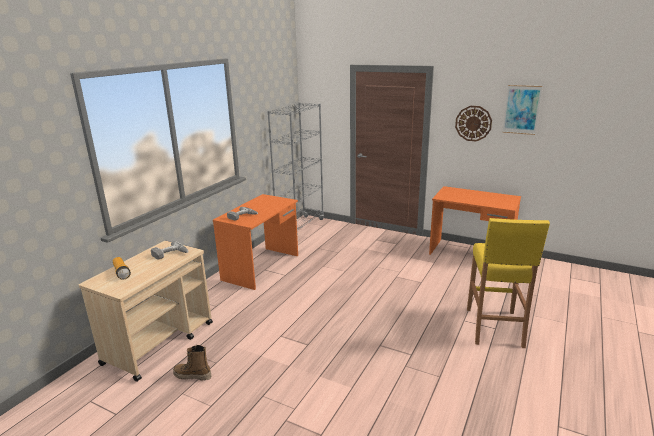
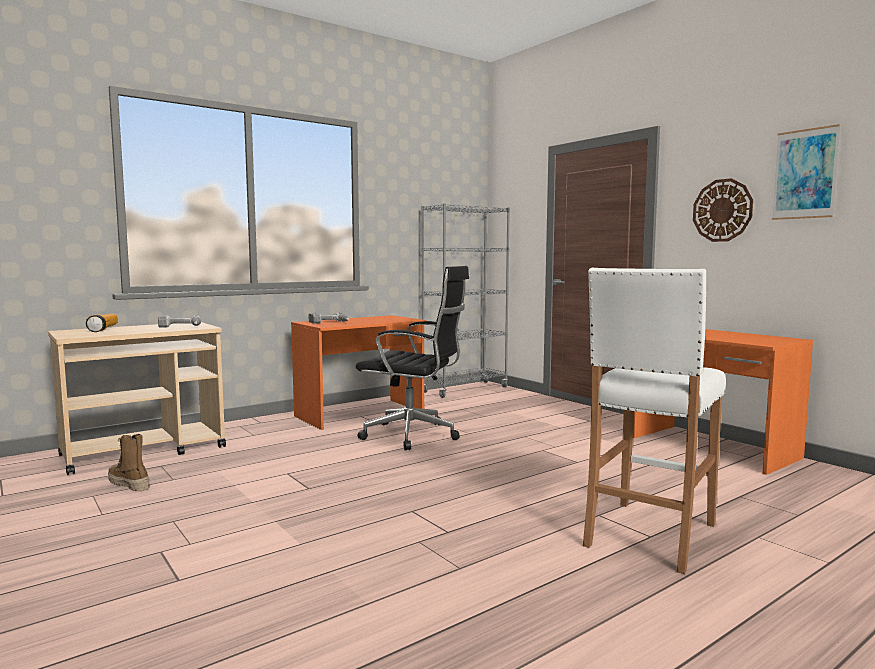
camera: 25 degrees right, 15 degrees down
yellow stool [467,218,550,348] -> white stool [583,268,726,574]
none -> black office chair [356,266,469,451]

